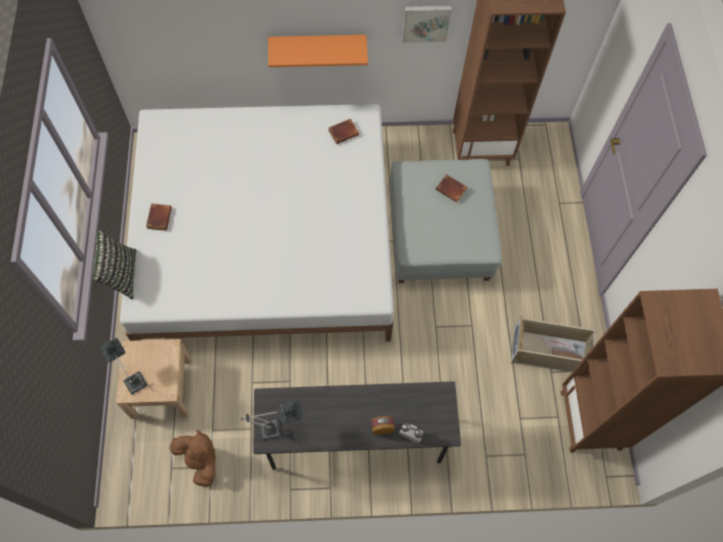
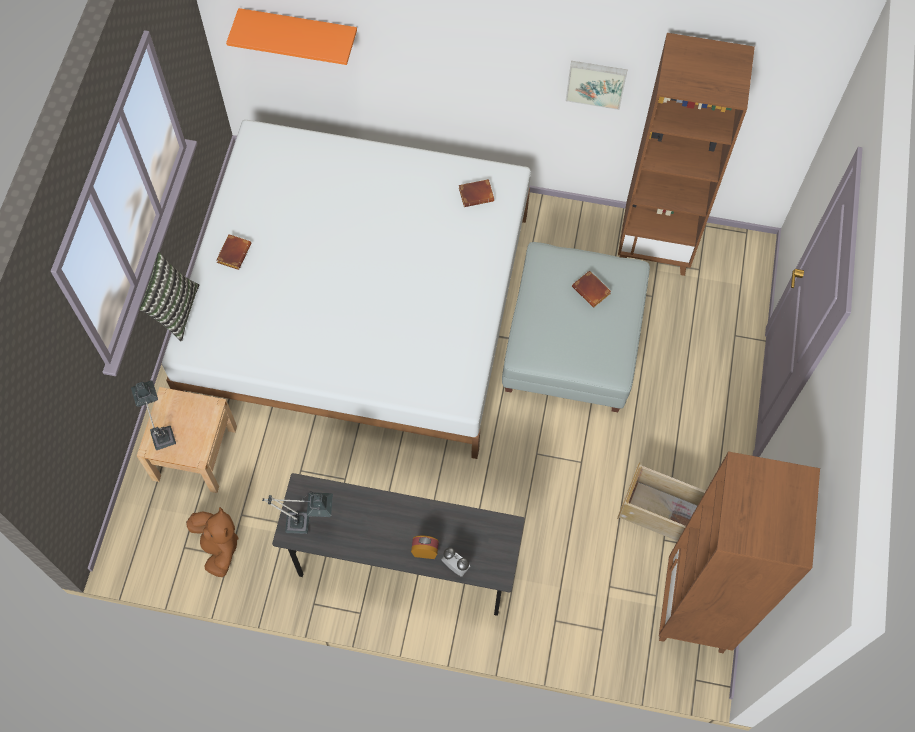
camera: 15 degrees right, 0 degrees up
orange shelf [268,35,368,67] -> orange shelf moved to [226,8,357,65]

